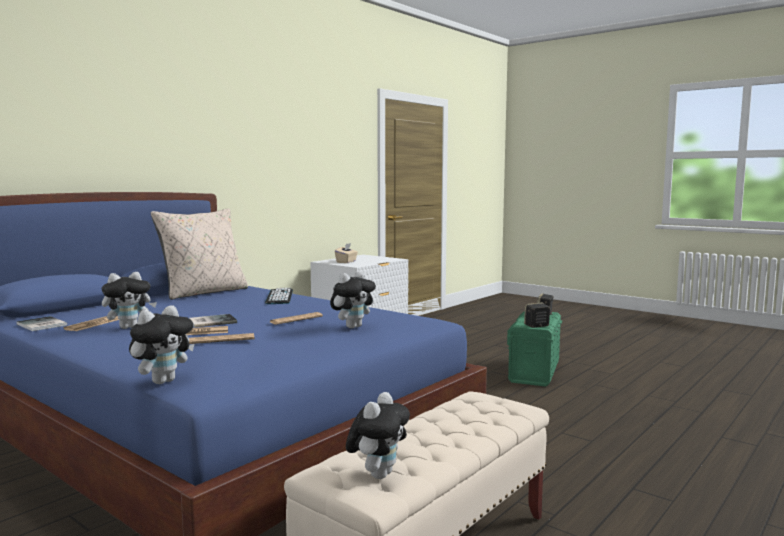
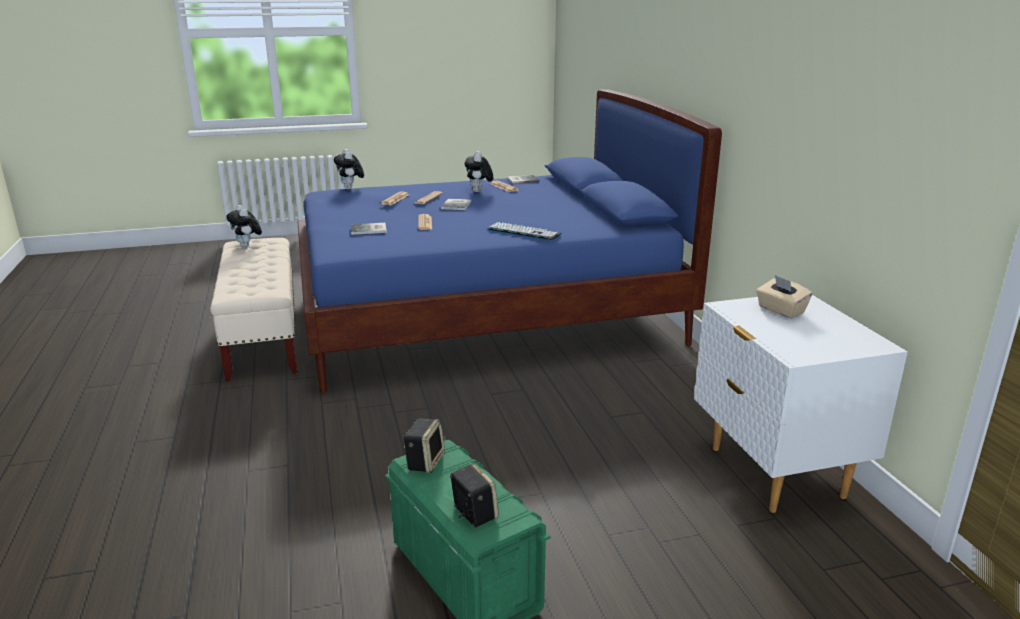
camera: 125 degrees right, 15 degrees up
beige pillow [151,208,248,300] -> none
plush toy [330,271,376,328] -> book [351,223,387,235]

